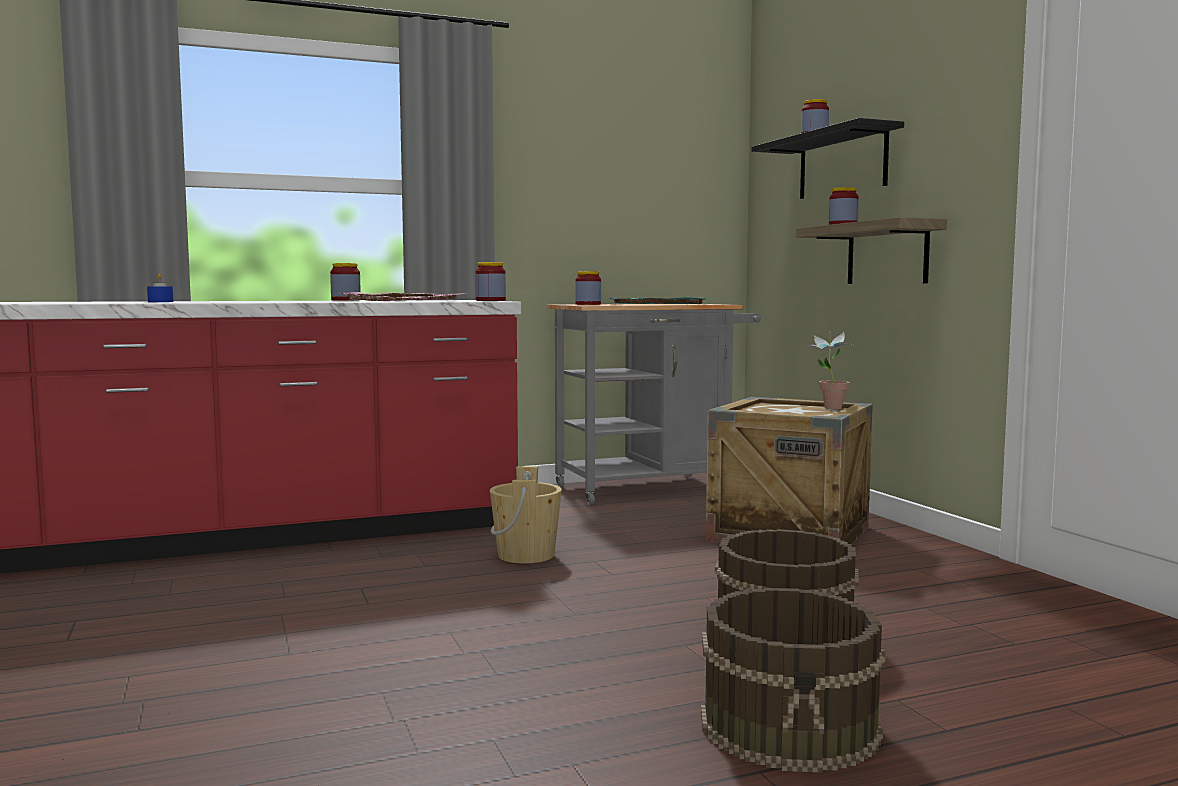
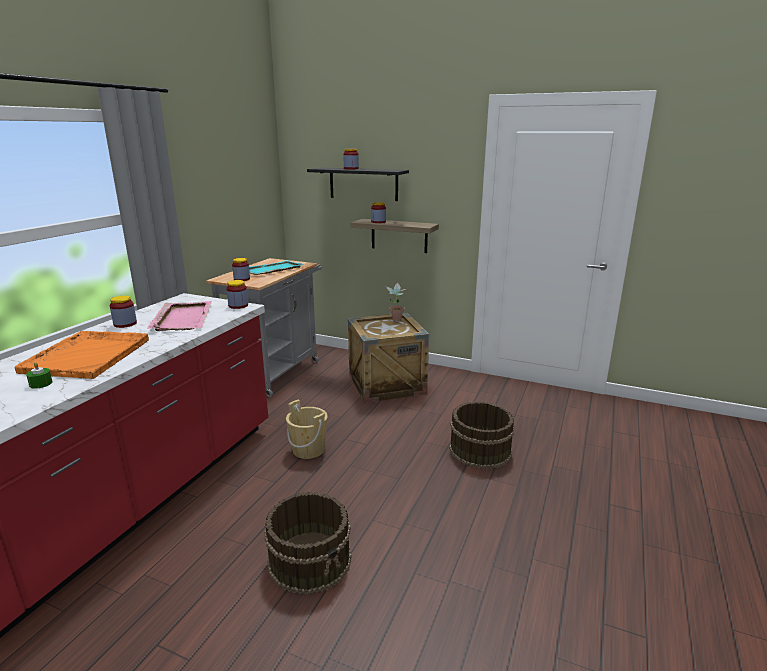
camera: 45 degrees left, 15 degrees up
blue candle [147,274,173,302] -> green candle [26,362,53,389]
brown bucket [701,588,886,773] -> brown bucket moved to [264,492,352,595]
none -> orange tray [15,331,149,379]

